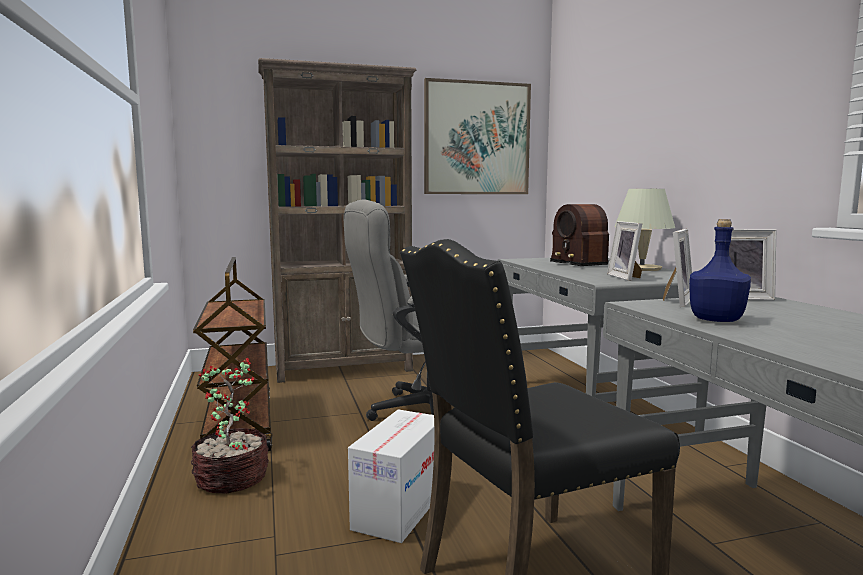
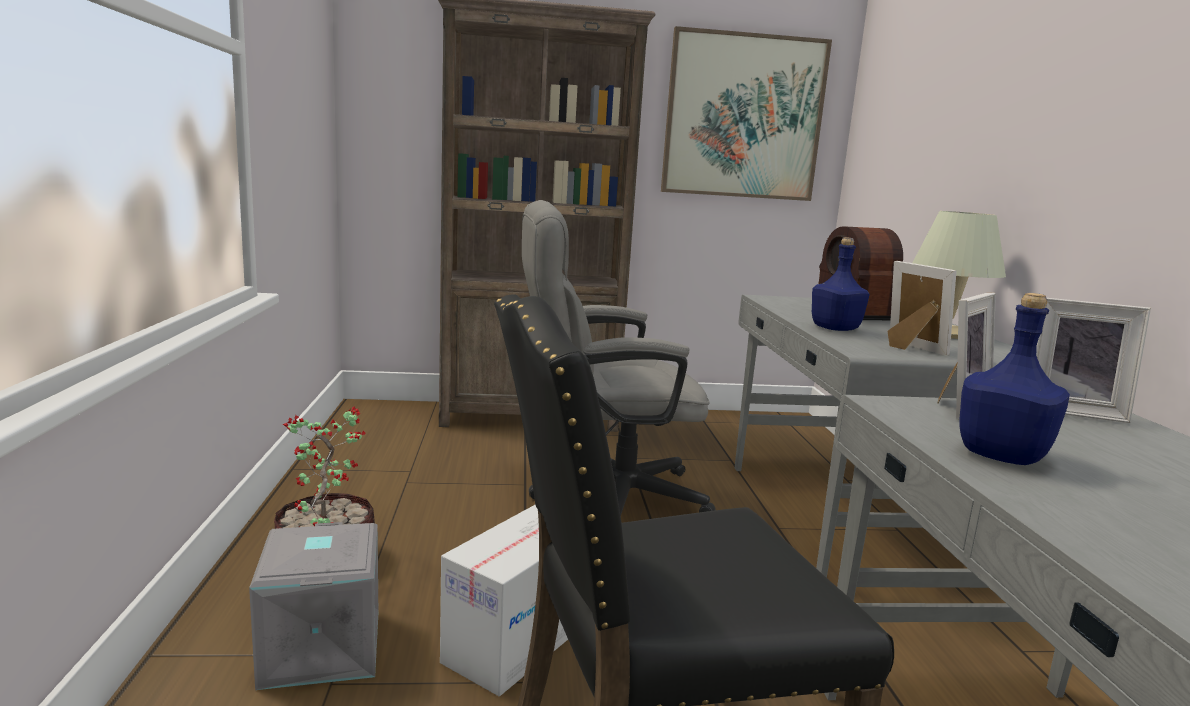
camera: 10 degrees right, 5 degrees up
brown cart [193,257,273,451] -> none
picture frame [607,221,642,281] -> picture frame turned 150 degrees clockwise [888,261,957,356]
none -> grey storage box [249,522,378,690]
none -> blue bottle [812,237,869,331]

